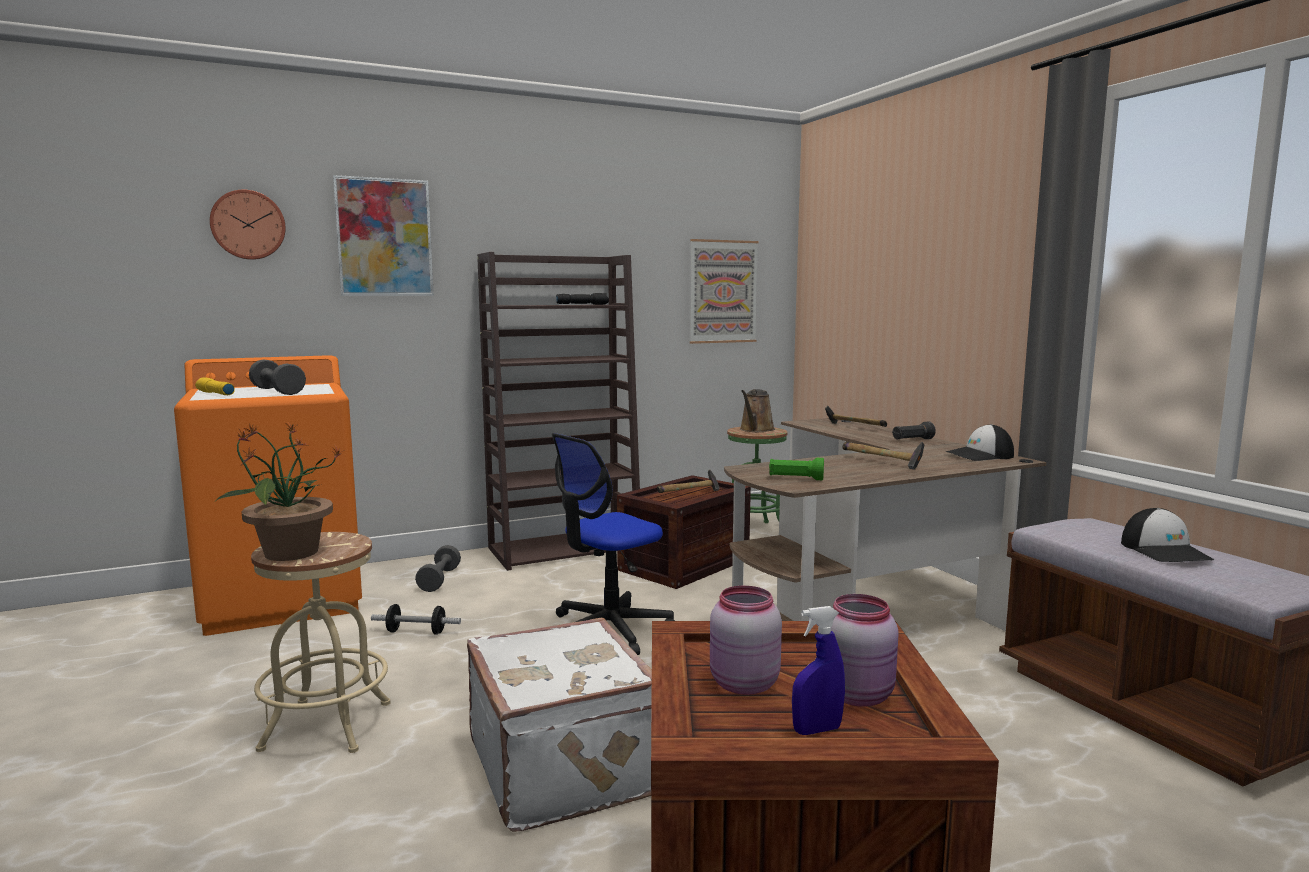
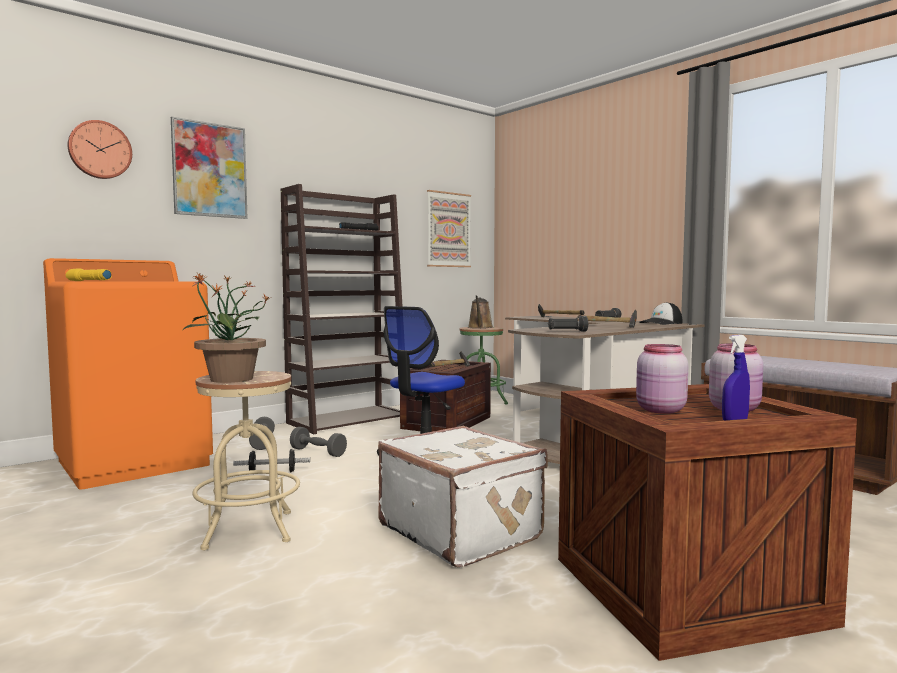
camera: 15 degrees left, 5 degrees down
grey dumbbell [249,359,306,395] -> grey dumbbell moved to [290,427,347,457]
green flashlight [769,458,824,480] -> black flashlight [548,316,588,332]
cap [1121,508,1214,562] -> none

